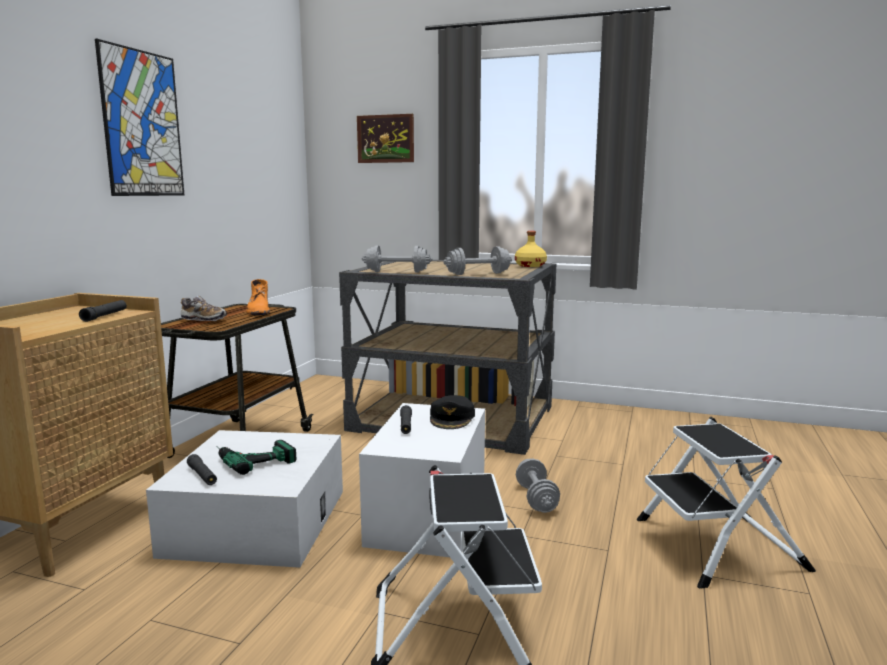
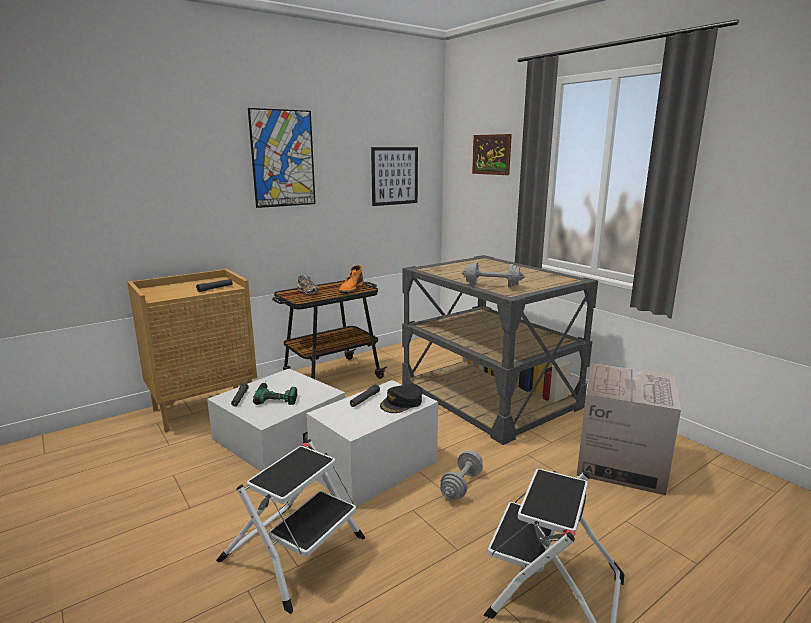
camera: 35 degrees right, 5 degrees up
grey dumbbell [362,245,432,273] -> none
yellow bottle [515,231,547,267] -> none
none -> picture [371,147,418,206]
none -> cardboard box [577,363,681,495]

